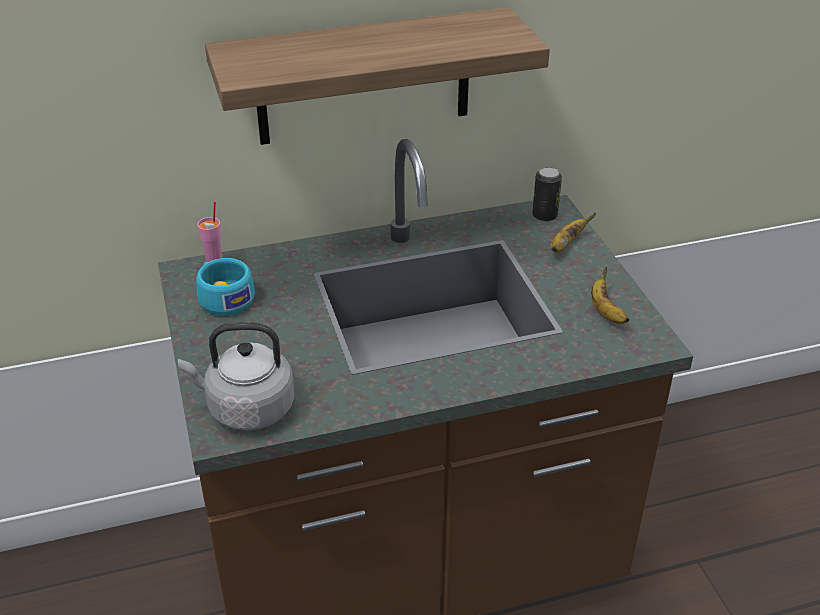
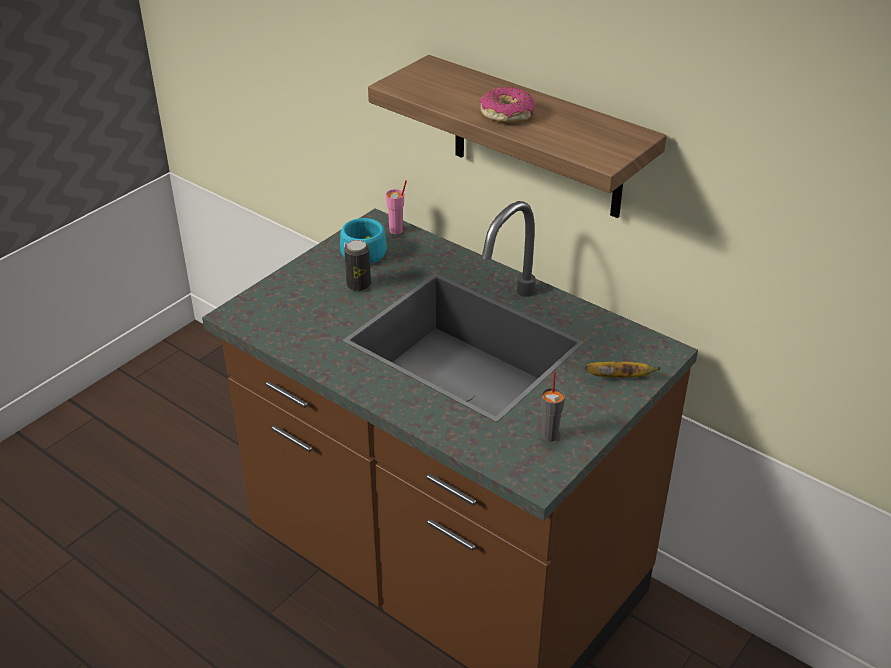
camera: 55 degrees right, 0 degrees up
grey kettle [178,322,295,431] -> none
can [532,167,562,222] -> can moved to [344,240,371,291]
banana [591,267,630,324] -> grey cup [541,372,565,442]
none -> donut [480,87,535,123]

